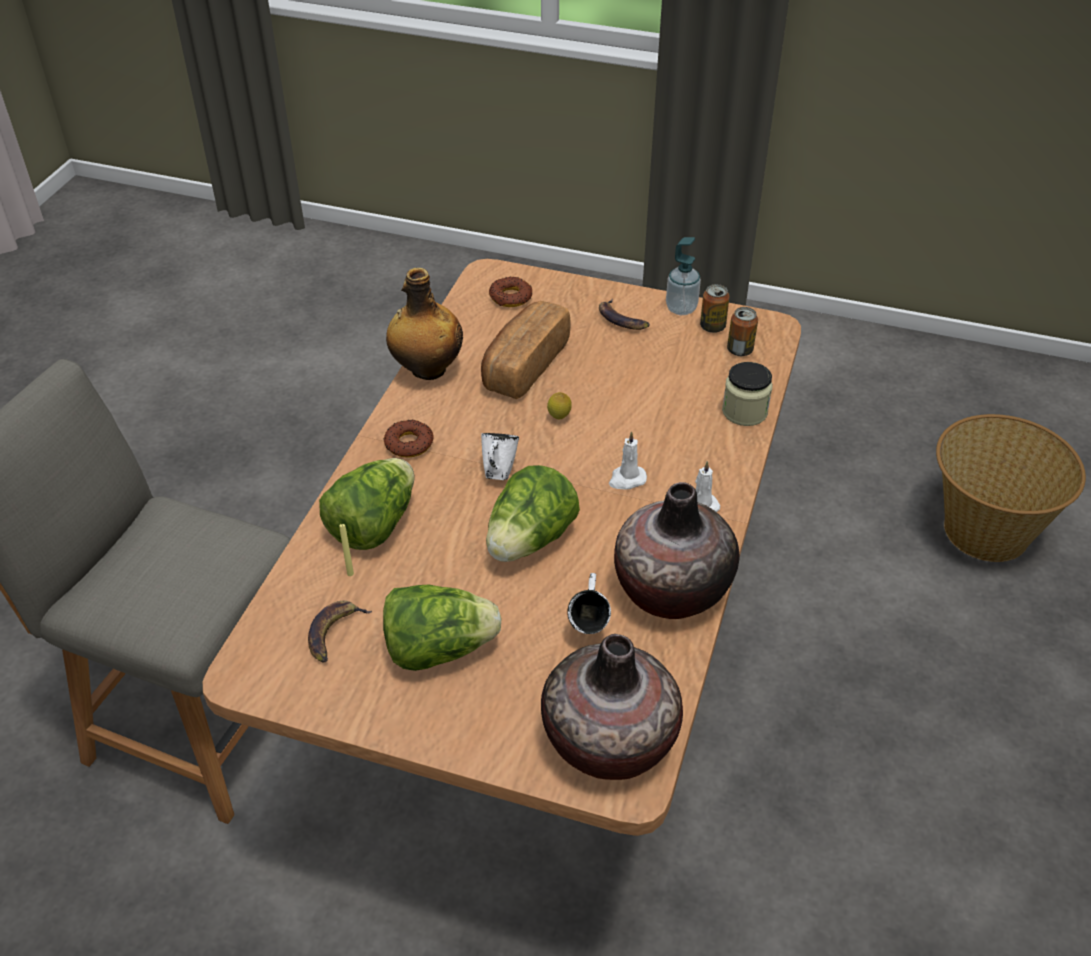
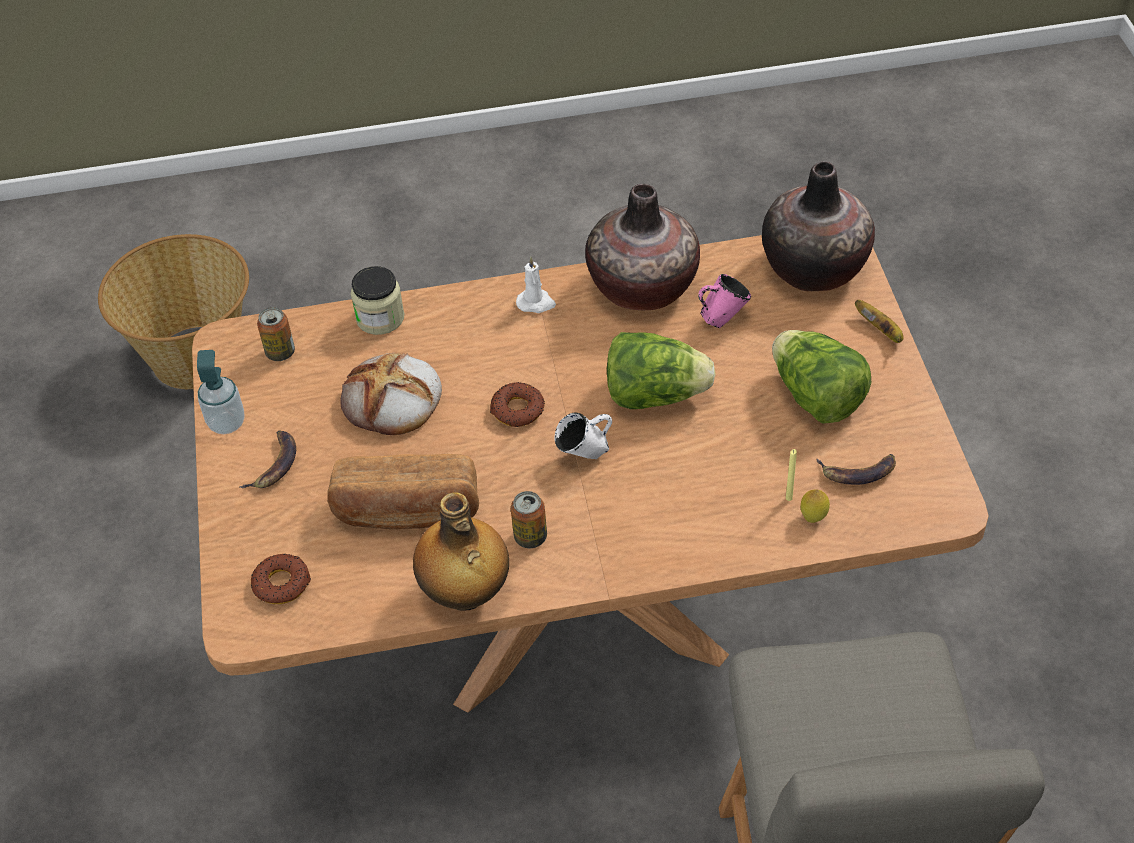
camera: 115 degrees left, 5 degrees up
lettuce [319,458,414,550] -> none
donut [383,419,434,458] -> donut moved to [490,382,545,427]
lemon [547,392,572,419] -> lemon moved to [801,489,830,523]
white mug [567,573,611,634] -> pink mug [698,274,751,328]
white candle [609,431,647,490] -> none
can [700,284,730,333] -> can moved to [511,491,547,548]
none -> bread [340,353,442,435]
none -> banana [855,300,904,343]

